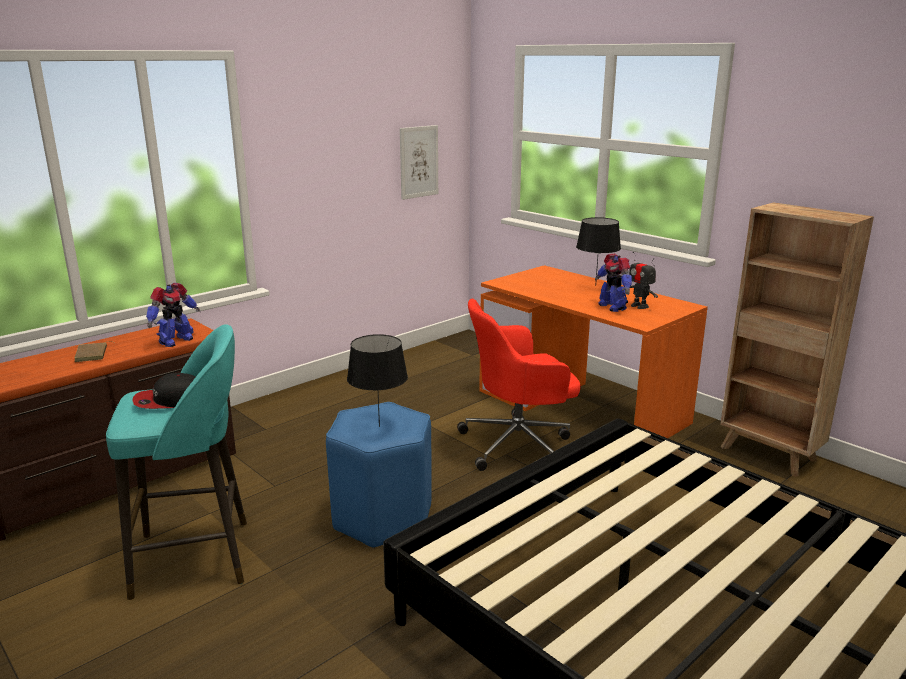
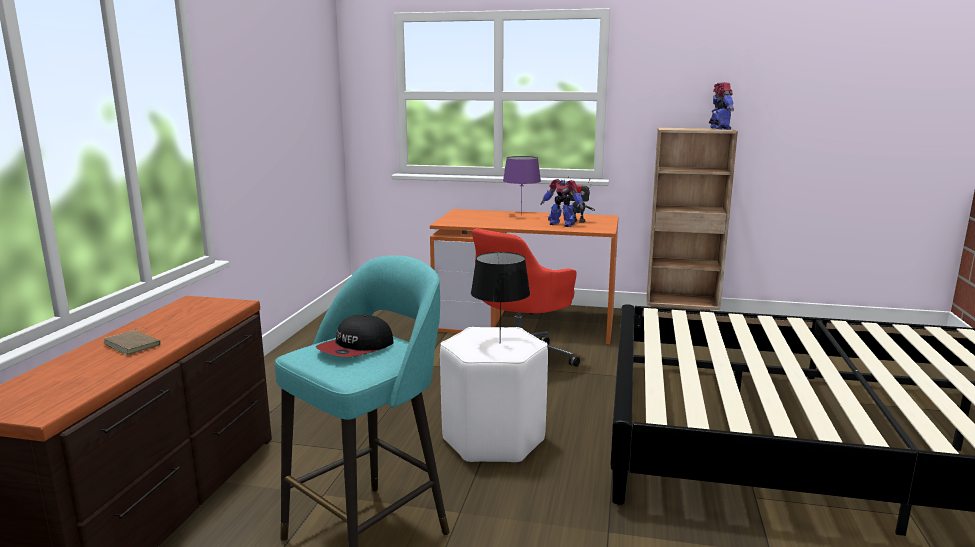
camera: 35 degrees left, 5 degrees down
toy robot [146,283,200,347] -> toy robot moved to [709,83,734,130]
blue stool [326,402,432,548] -> white stool [440,327,548,463]
picture [400,125,438,200] -> none
black table lamp [576,217,621,286] -> purple table lamp [503,156,541,215]

